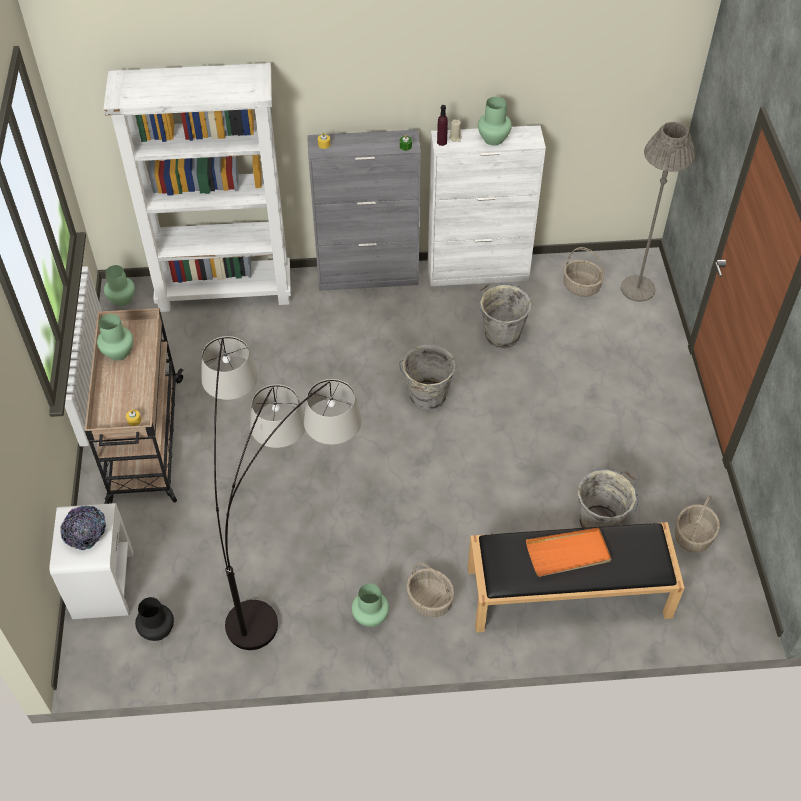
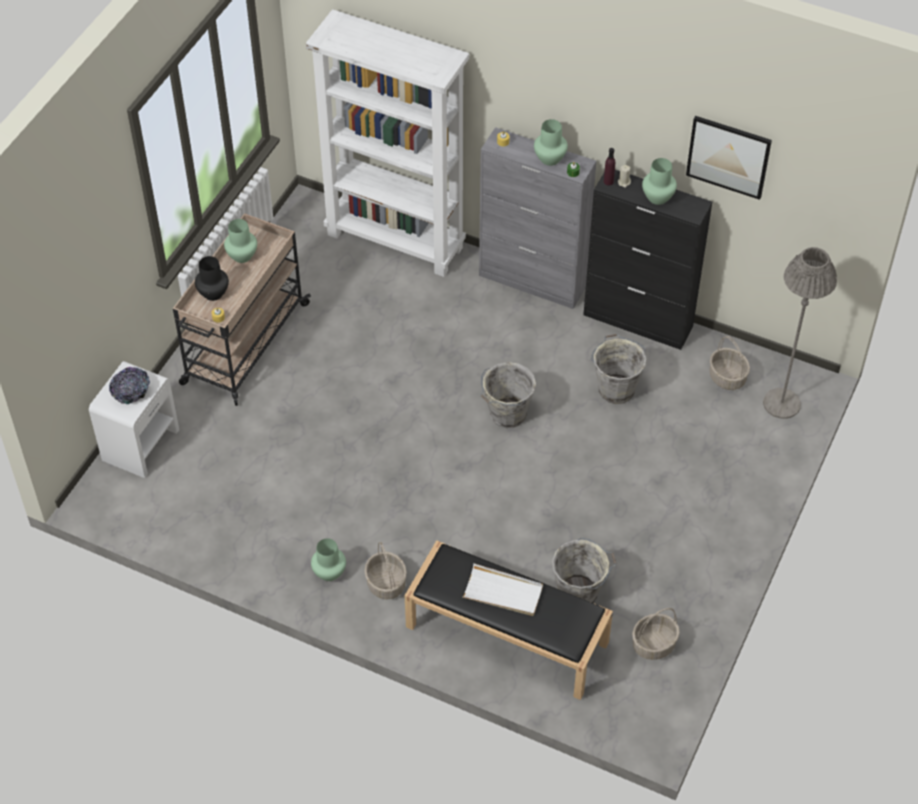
camera: 30 degrees right, 0 degrees up
green vase [104,265,135,306] -> green vase moved to [534,119,568,166]
black vase [135,597,174,641] -> black vase moved to [195,256,229,301]
floor lamp [201,336,362,650] -> none
white cabinet [428,125,546,286] -> black cabinet [583,170,712,350]
orange tray [526,528,611,577] -> white tray [463,563,543,616]
none -> picture [686,116,772,200]

